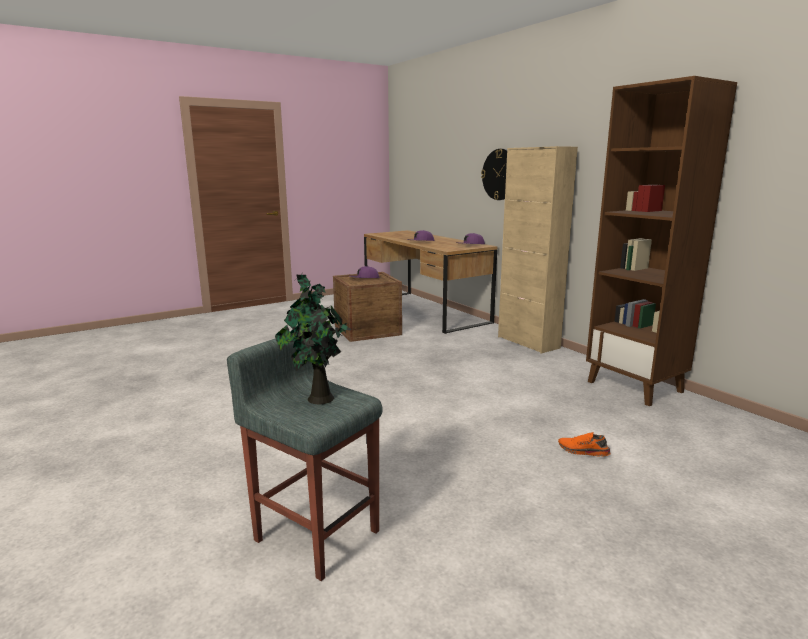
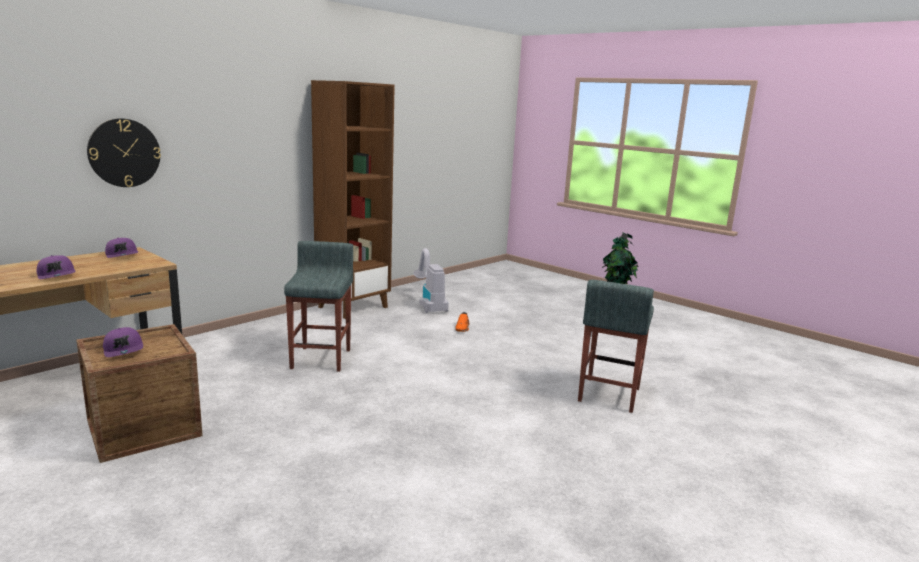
camera: 105 degrees left, 0 degrees up
beige cabinet [498,146,578,354] -> none
none -> grey stool [284,241,353,372]
none -> vacuum cleaner [413,248,449,313]

